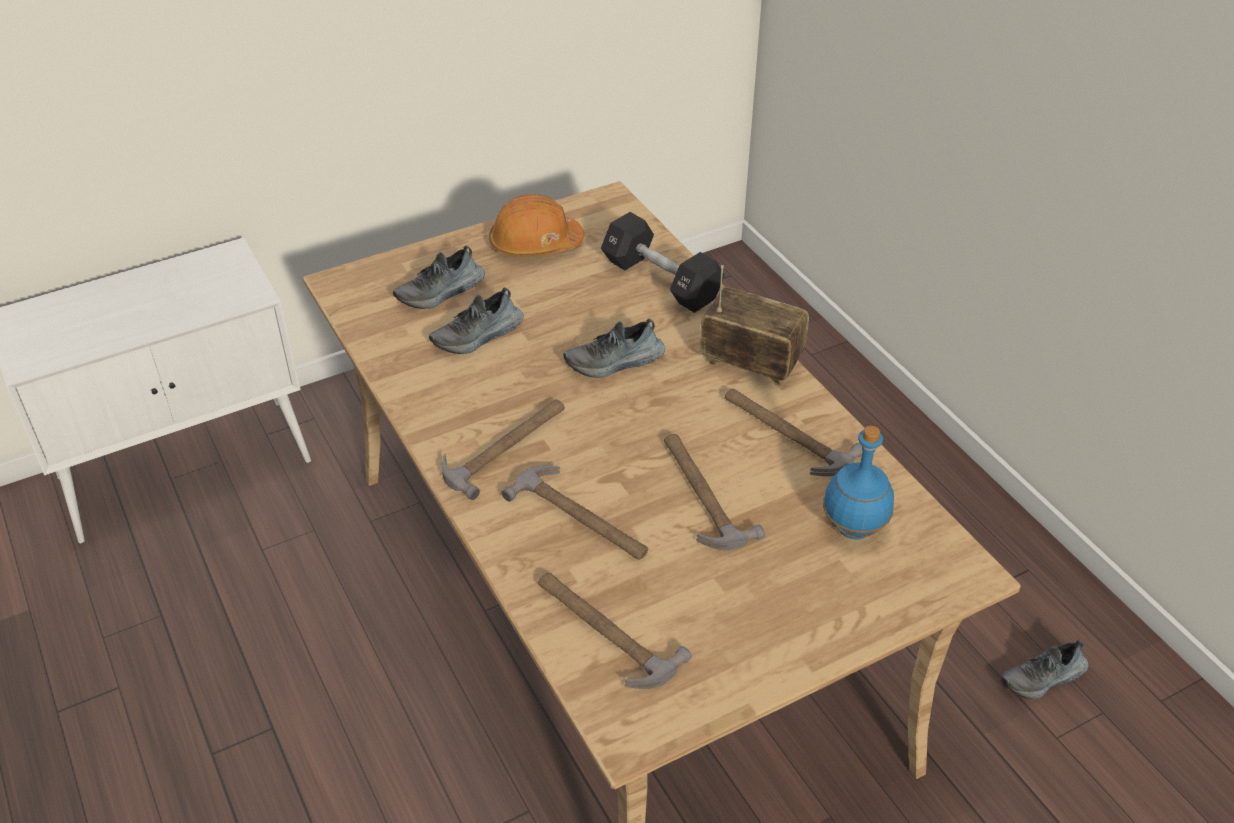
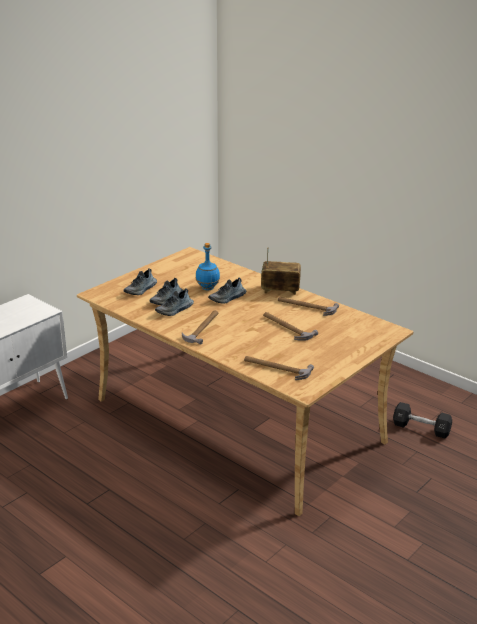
camera: 20 degrees left, 15 degrees down
orange hard hat [489,194,584,256] -> none
hammer [502,466,648,560] -> none
black dumbbell [601,212,724,313] -> black dumbbell moved to [393,402,452,438]
blue bottle [823,426,894,540] -> blue bottle moved to [196,243,220,290]
shoe [1001,640,1089,700] -> shoe moved to [155,288,194,316]

